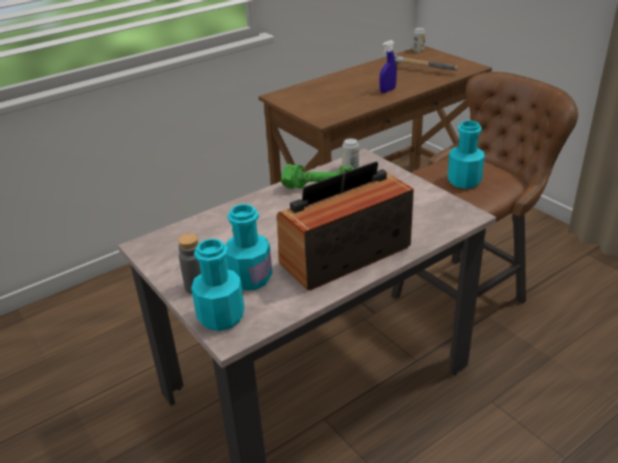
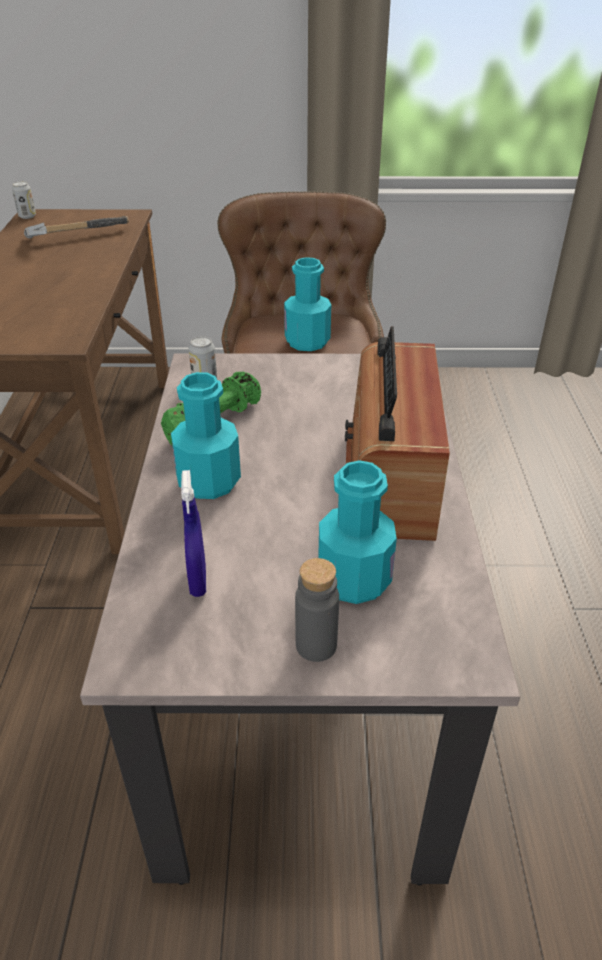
camera: 55 degrees left, 5 degrees up
turquoise bottle [191,239,244,331] -> turquoise bottle moved to [171,372,241,499]
blue spray bottle [380,40,397,93] -> blue spray bottle moved to [181,470,206,597]

